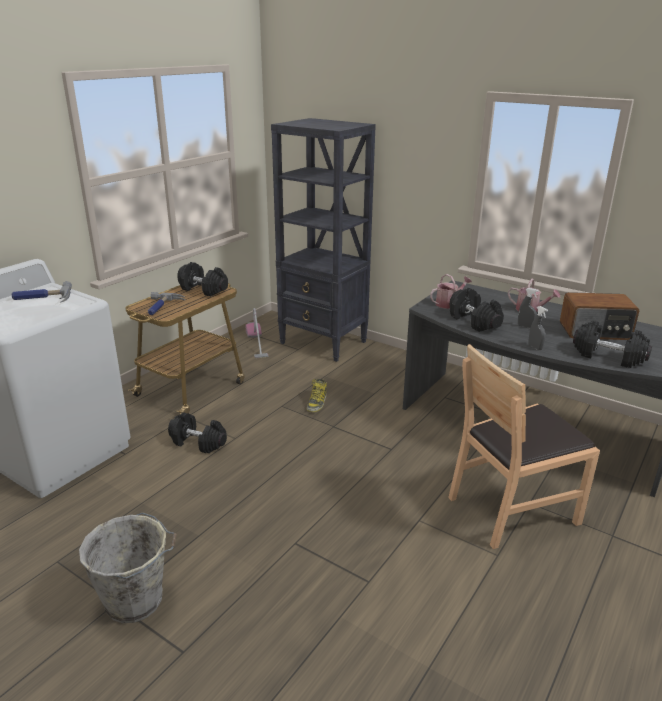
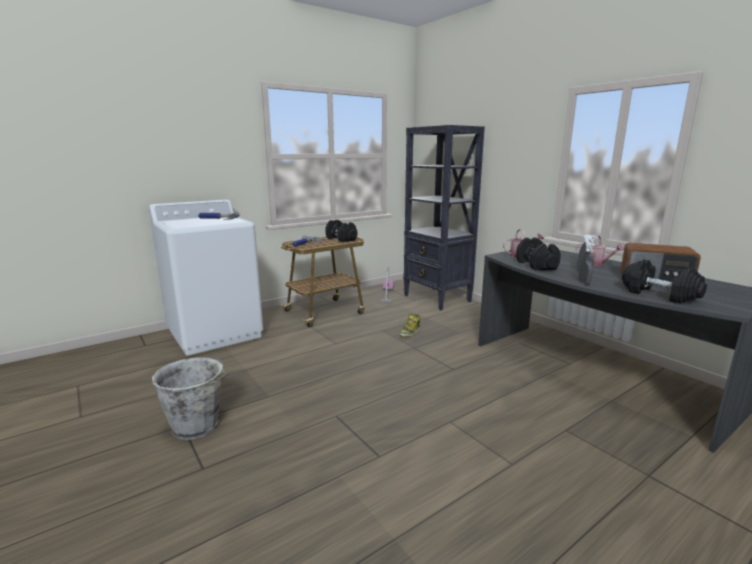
camera: 20 degrees right, 10 degrees down
black dumbbell [168,413,227,453] -> none
brown chair [448,344,600,549] -> none

